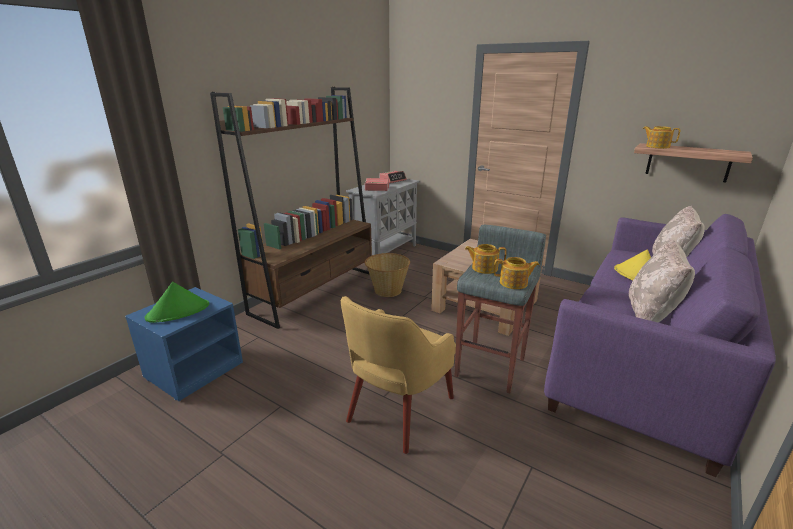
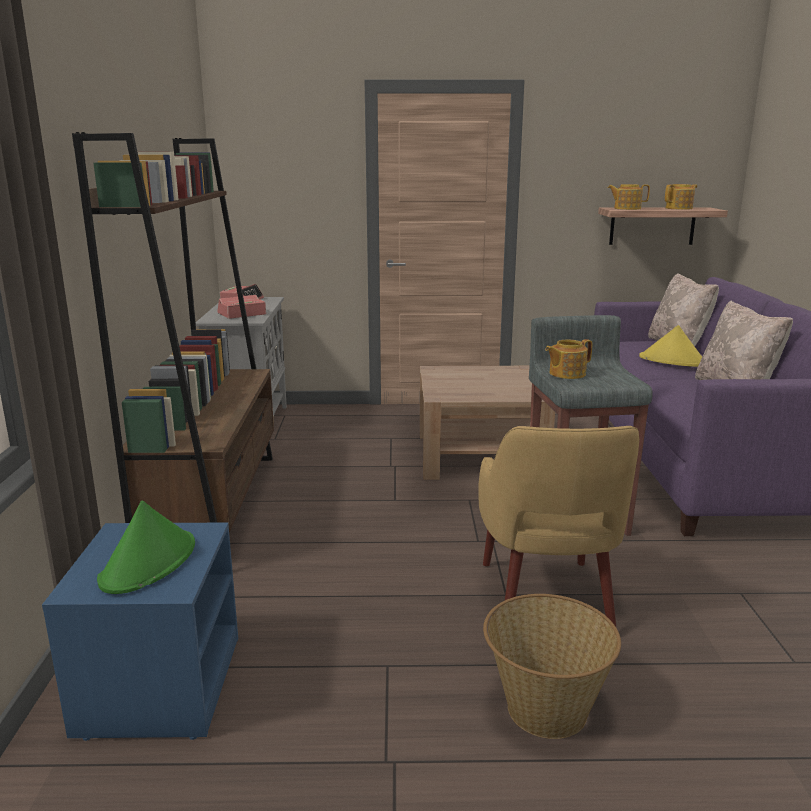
camera: 35 degrees left, 5 degrees down
basket [365,253,410,297] -> basket moved to [483,594,621,739]
teapot [494,257,539,289] -> teapot moved to [665,184,697,210]

